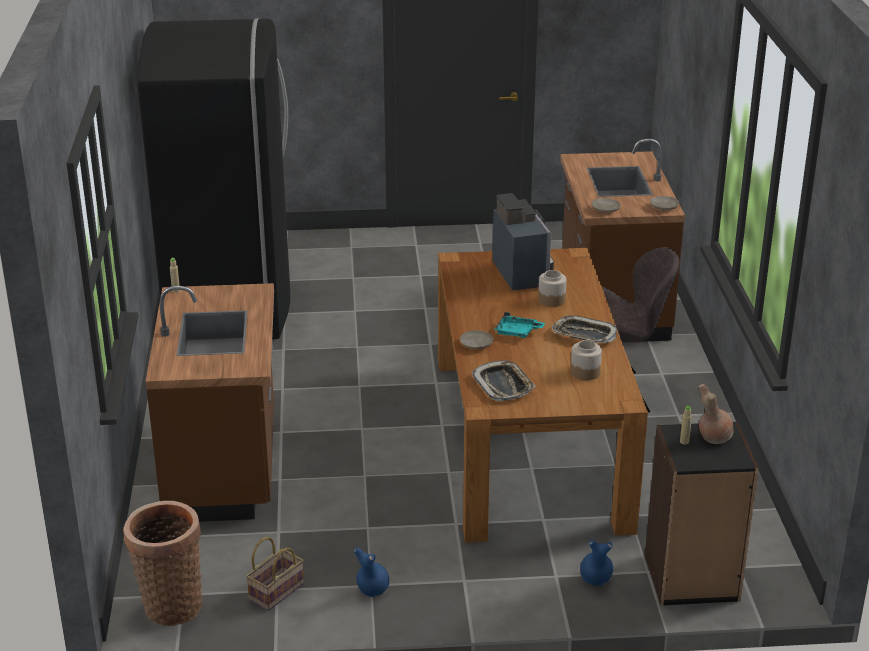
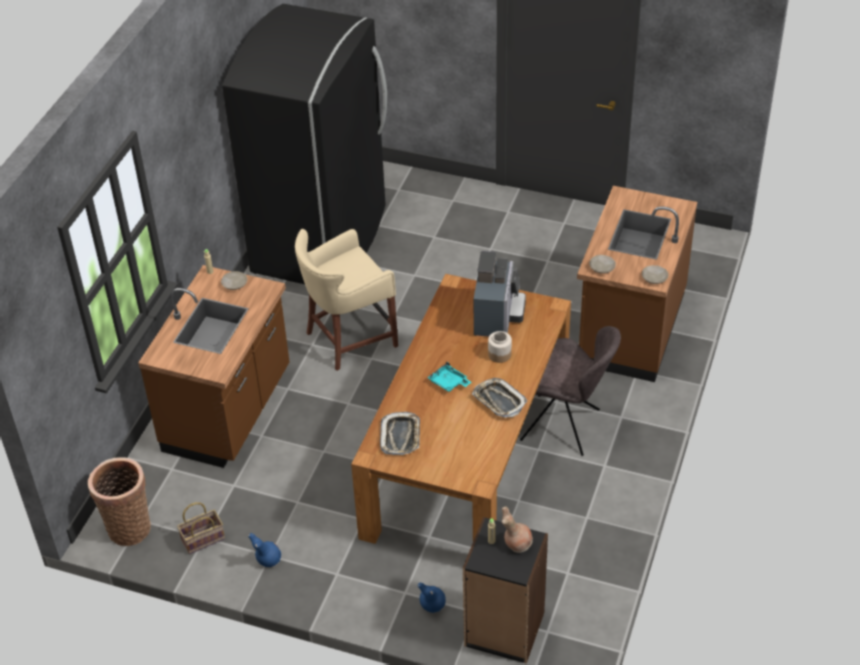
camera: 25 degrees right, 15 degrees up
beige plate [460,330,494,349] -> beige plate moved to [221,271,247,290]
jar [571,340,602,380] -> none
none -> beige stool [295,229,398,371]

